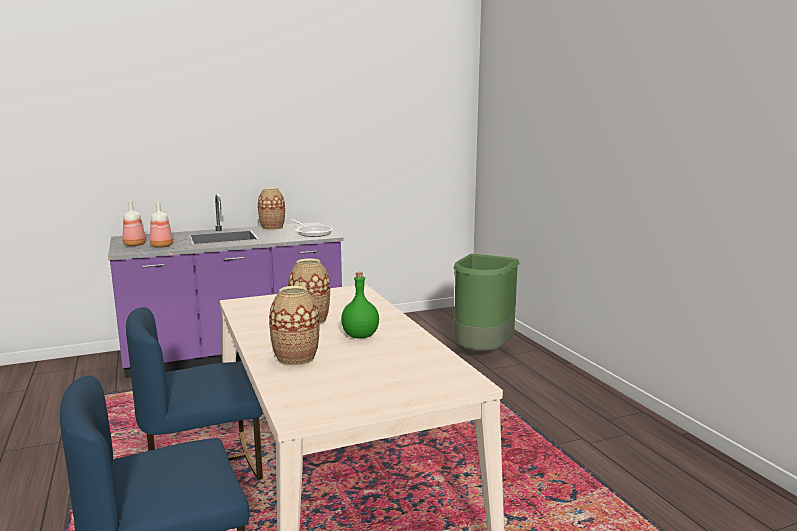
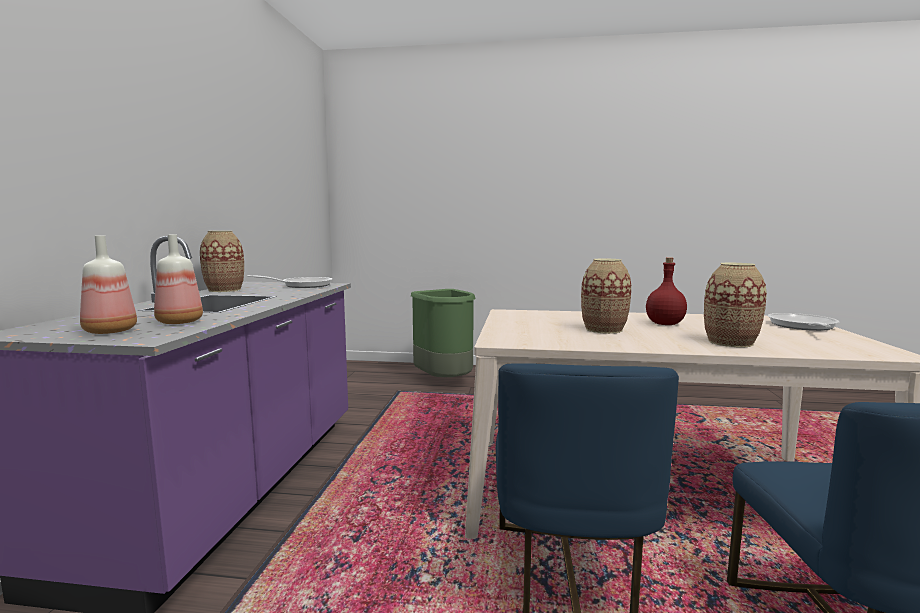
camera: 60 degrees left, 5 degrees down
green bottle [341,272,379,338] -> red bottle [646,257,687,325]
none -> frying pan [768,313,839,331]

